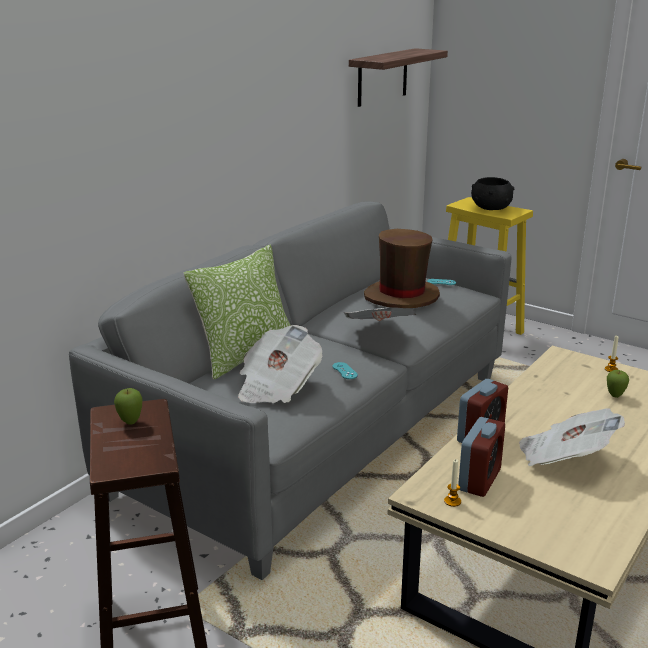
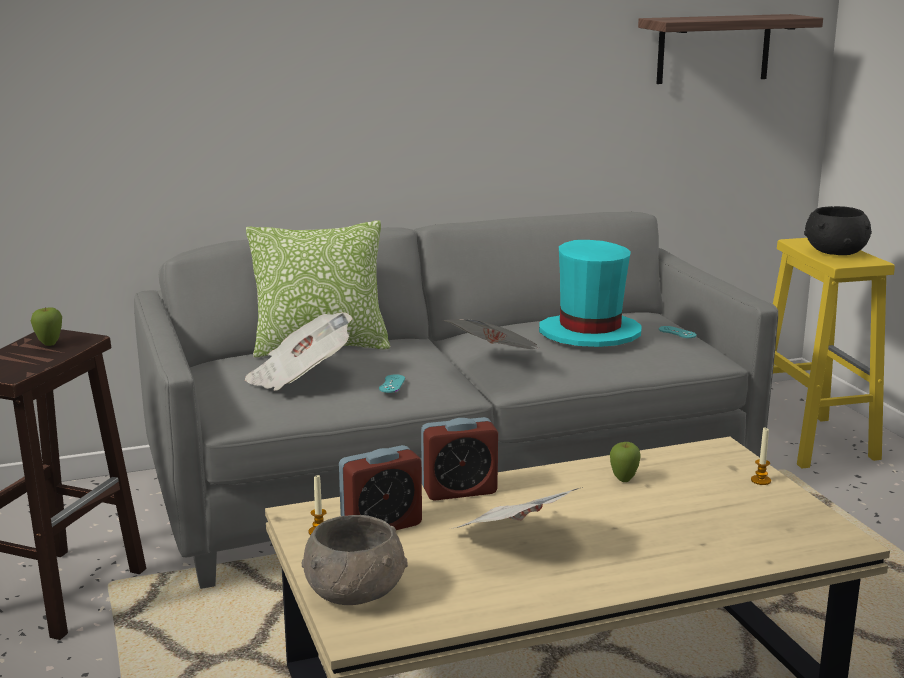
camera: 35 degrees right, 5 degrees down
brown hat [364,229,440,308] -> turquoise hat [539,240,642,347]
apple [607,370,629,398] -> apple moved to [610,442,641,482]
none -> grey bowl [302,515,408,605]

